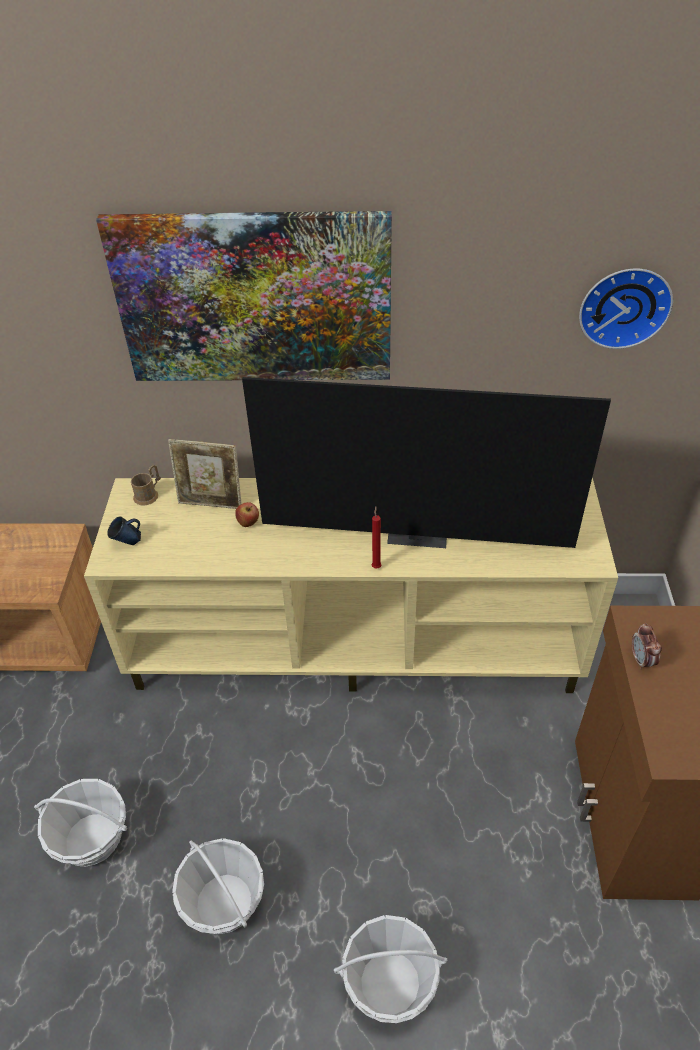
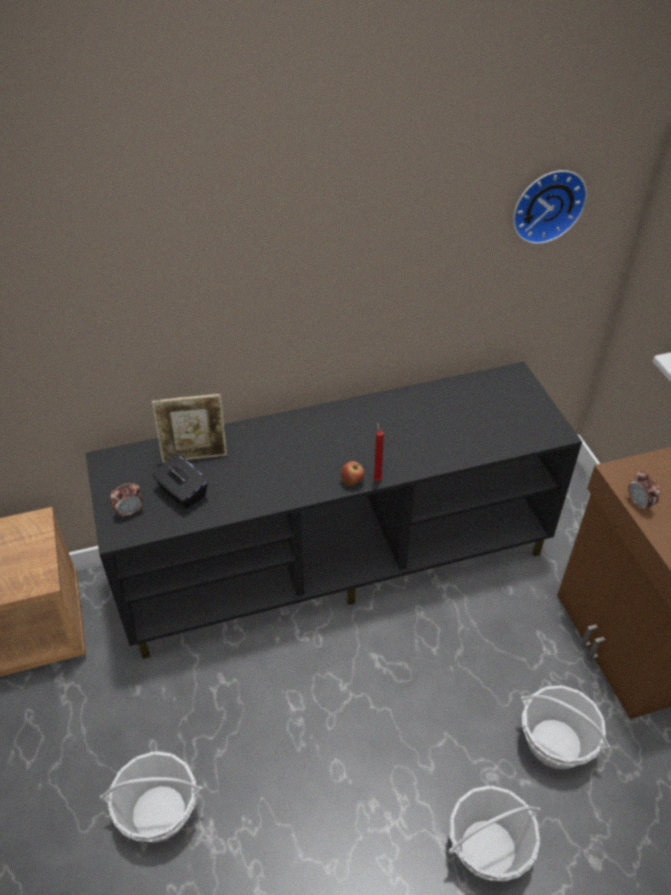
camera: 20 degrees left, 0 degrees up
beige tv stand [84,478,618,693] -> black tv stand [85,362,582,659]
picture [96,211,392,381] -> none
blue mug [107,516,141,545] -> alarm clock [111,483,143,519]
brown mug [131,465,161,505] -> none
basket [172,838,264,934] -> basket moved to [520,685,611,769]
apple [235,502,259,527] -> apple moved to [341,461,364,486]
television [242,377,611,548] -> none
none -> black tissue box [152,454,208,509]

